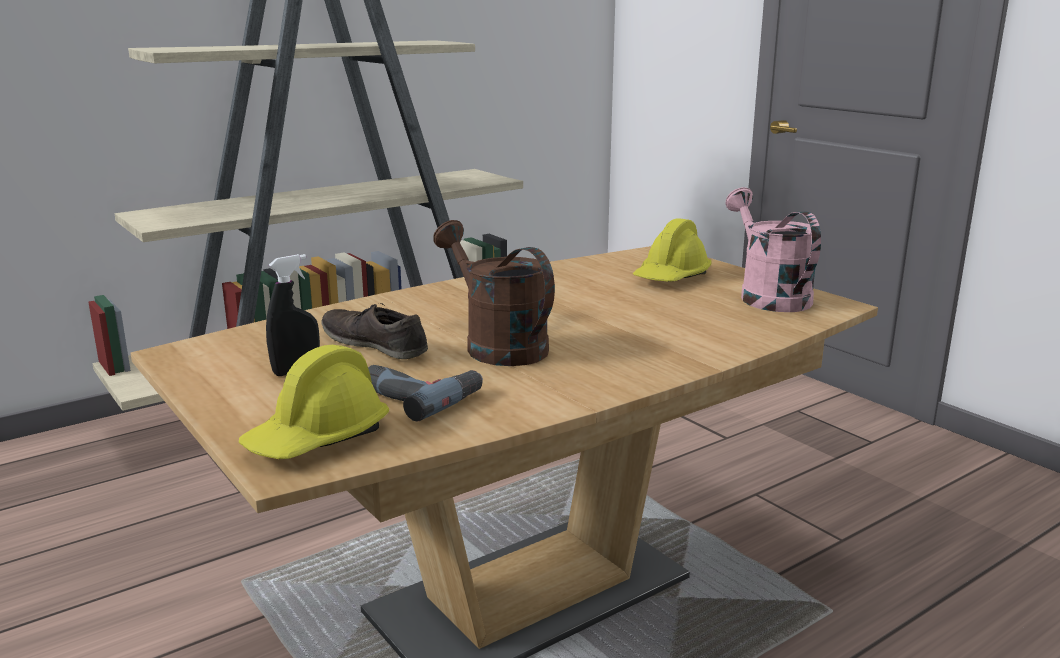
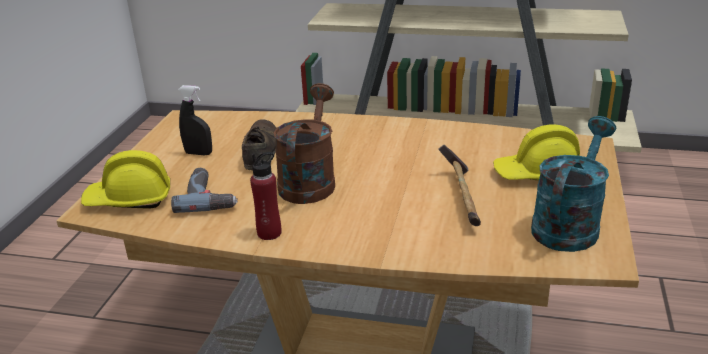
camera: 50 degrees right, 10 degrees up
pink watering can [725,187,821,312] -> turquoise watering can [531,116,616,252]
none -> red bottle [250,152,281,240]
none -> hammer [438,144,481,226]

